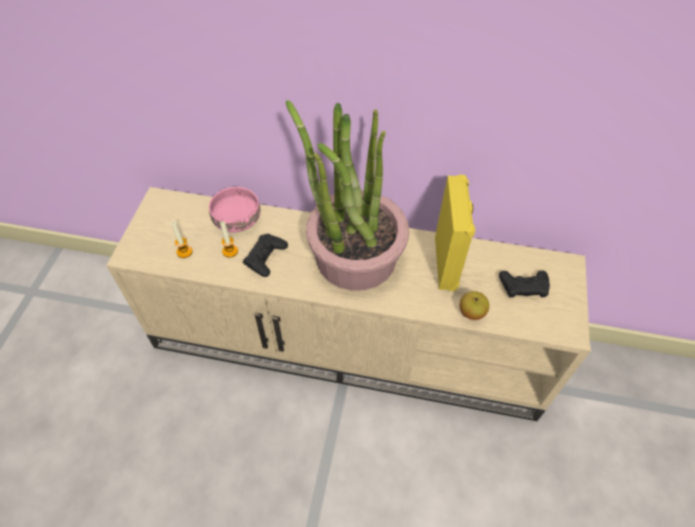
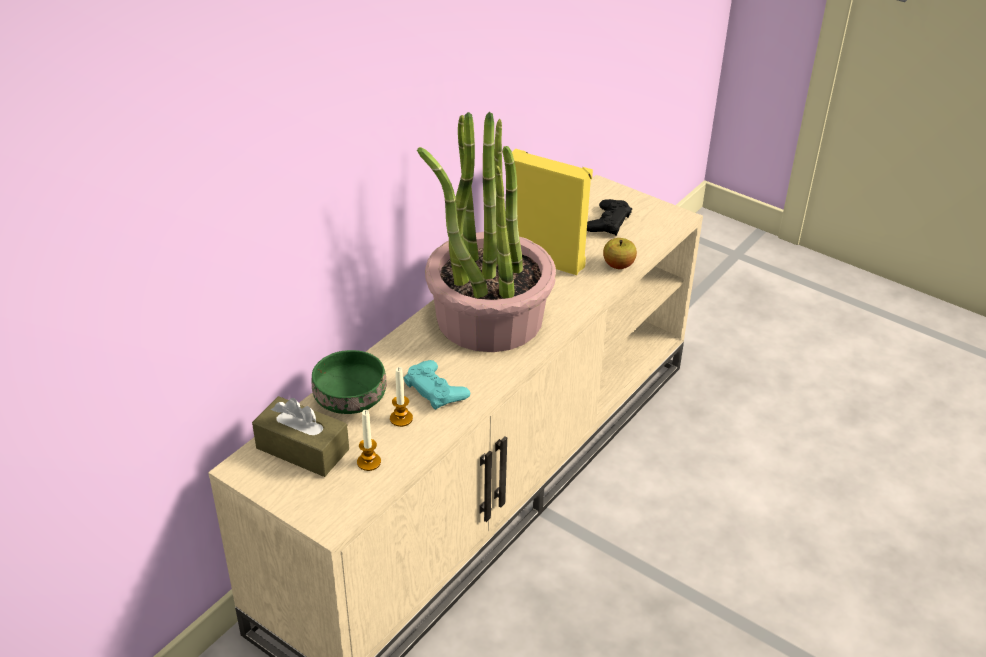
camera: 65 degrees left, 15 degrees down
pink bowl [209,187,261,233] -> green bowl [312,350,387,414]
black game controller [243,234,288,277] -> turquoise game controller [404,360,470,410]
none -> brown tissue box [252,396,349,477]

